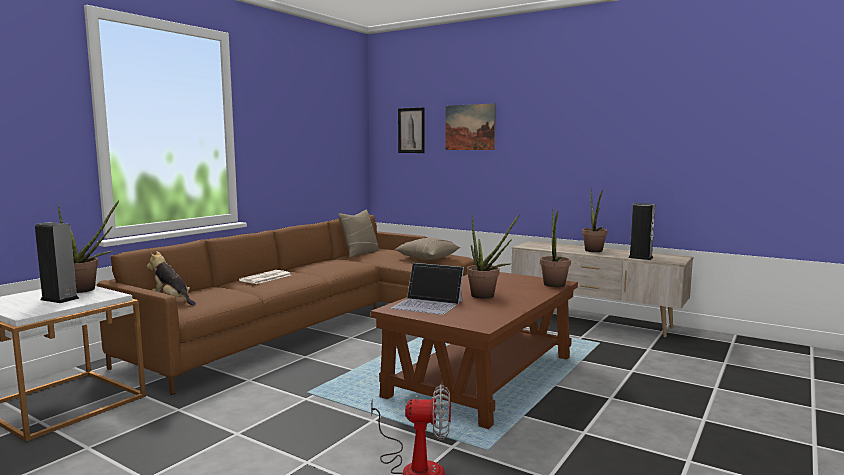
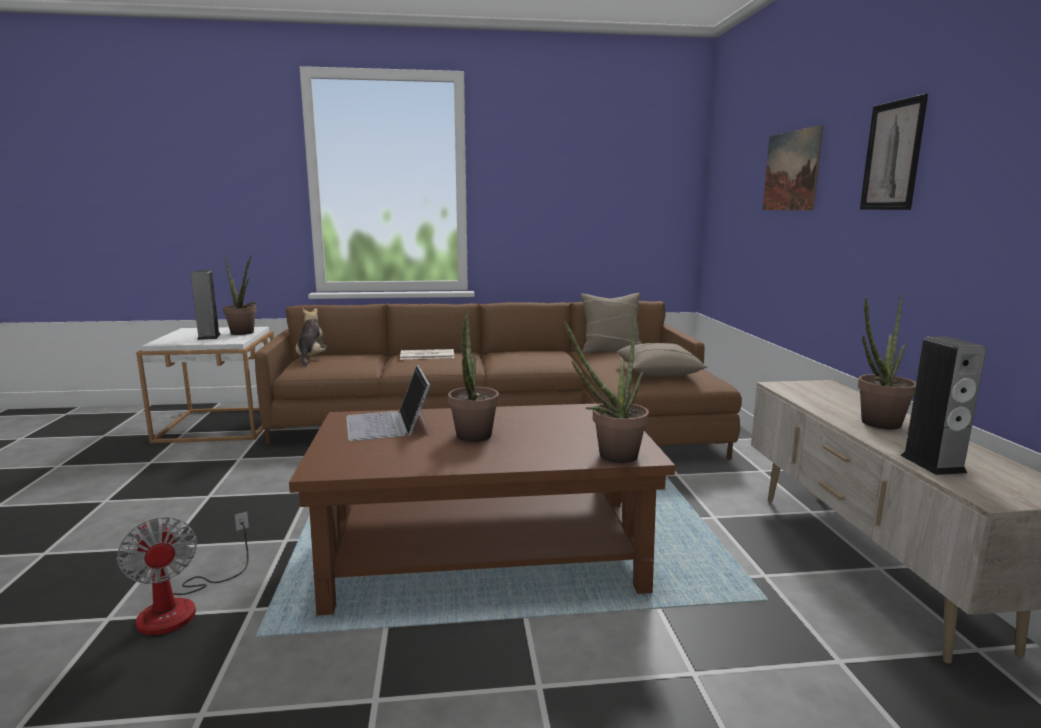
camera: 50 degrees right, 5 degrees up
picture [398,107,425,153] -> picture moved to [860,94,928,210]

